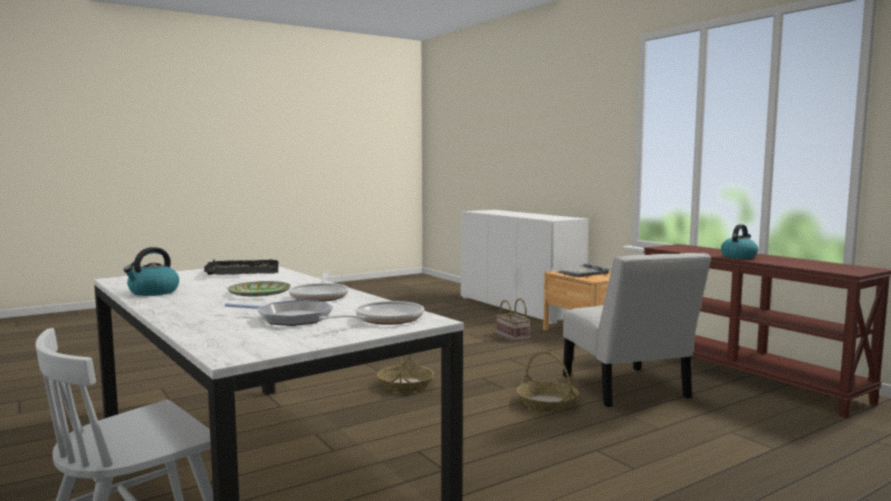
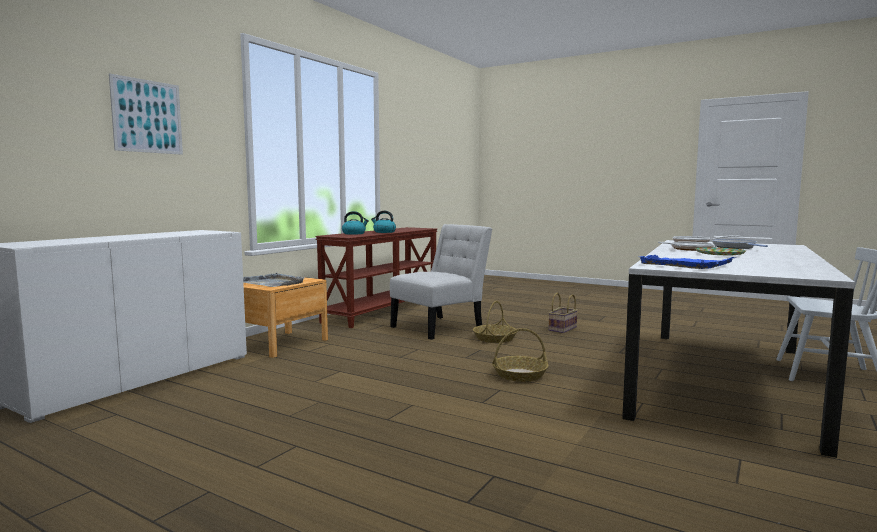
camera: 115 degrees left, 0 degrees up
kettle [123,247,179,296] -> kettle moved to [342,211,369,235]
black tray [204,259,278,275] -> blue tray [640,255,736,269]
basket [496,298,530,342] -> basket moved to [548,293,578,333]
none -> picture [109,73,183,155]

